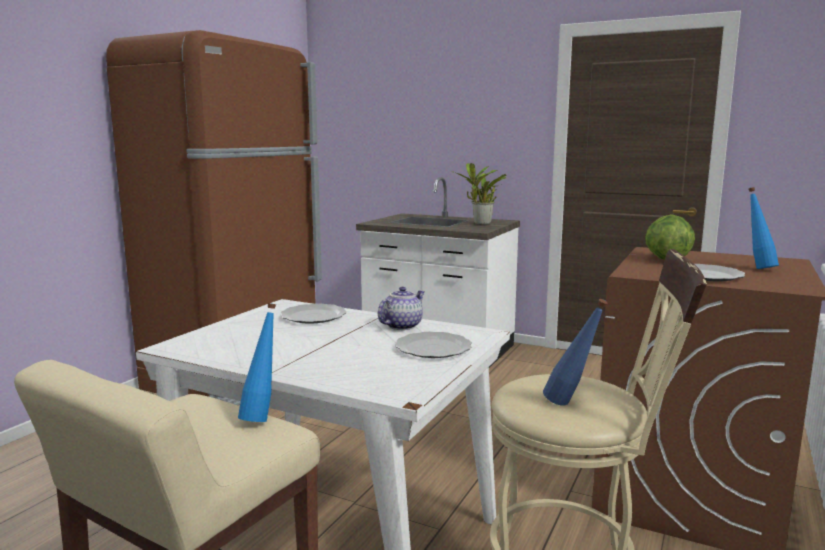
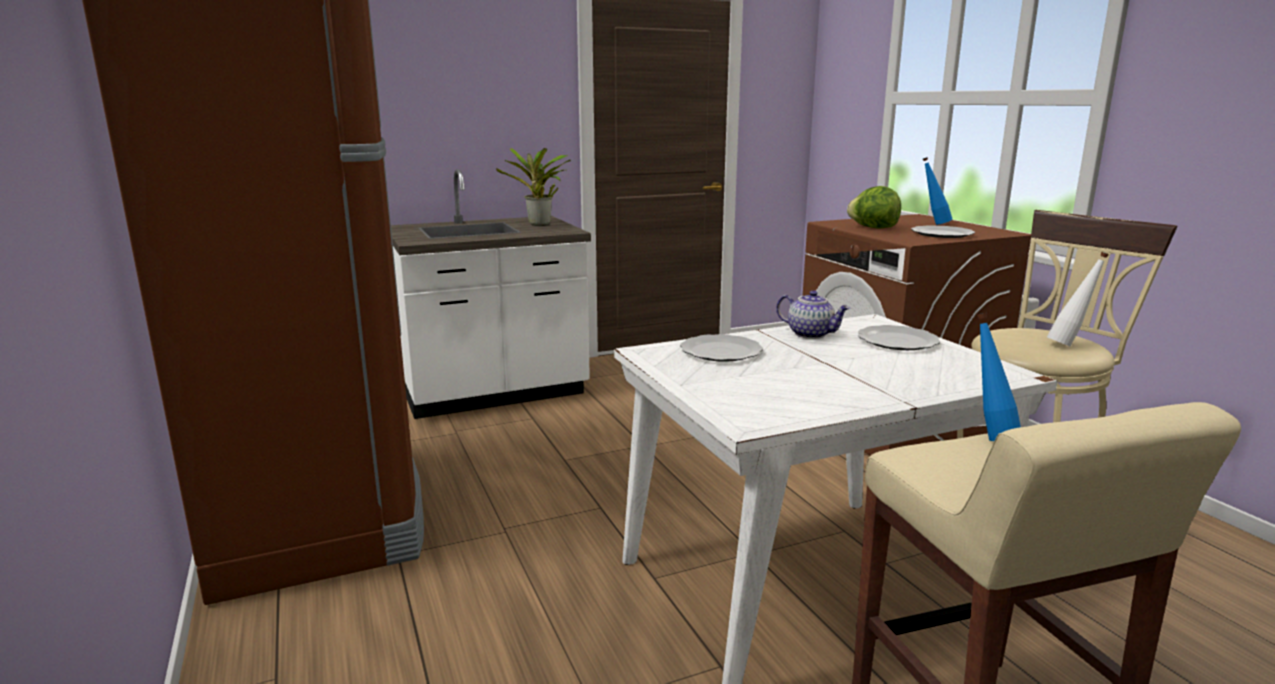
camera: 50 degrees left, 5 degrees up
teapot [378,287,425,330] -> teapot turned 135 degrees clockwise [776,290,850,339]
blue bottle [543,299,608,406] -> white bottle [1047,252,1109,346]

